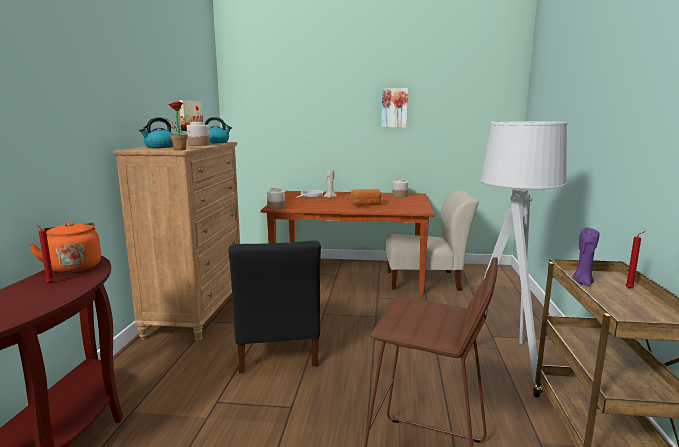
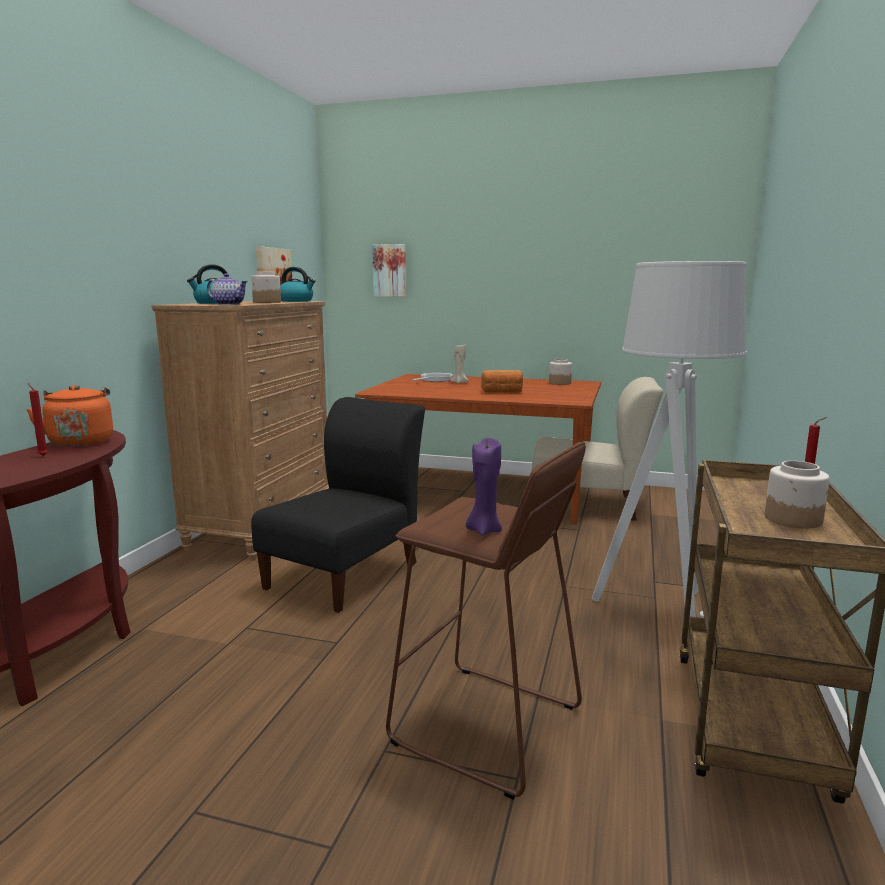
camera: 10 degrees right, 0 degrees up
potted plant [164,101,189,150] -> teapot [207,274,248,305]
black chair [229,241,321,373] -> black chair turned 150 degrees counterclockwise [251,397,425,613]
jar [267,188,285,209] -> jar moved to [765,461,830,529]
picture [381,88,408,128] -> picture moved to [372,244,406,297]
purple candle [572,227,599,286] -> purple candle moved to [466,438,502,536]

